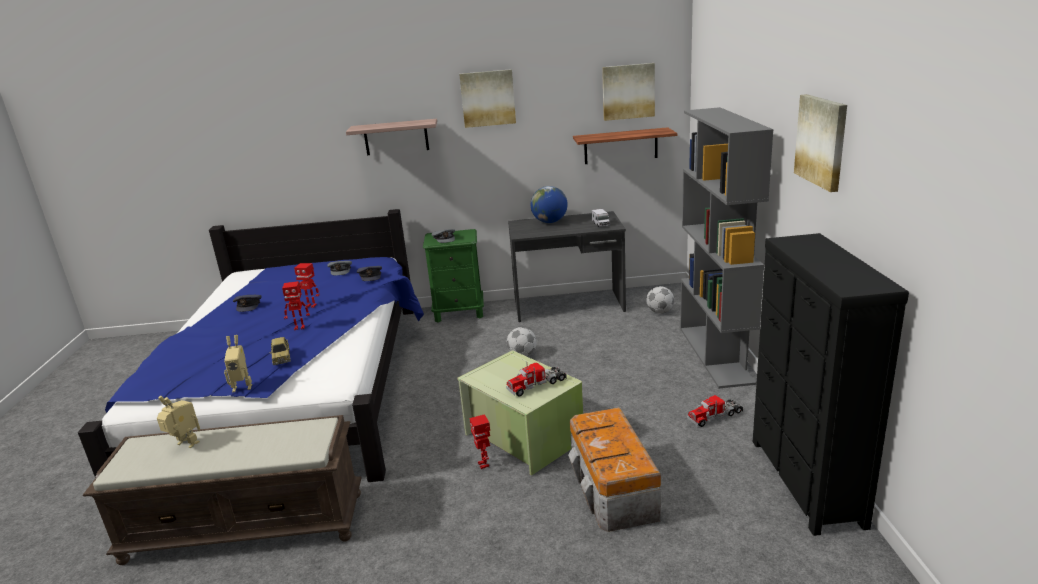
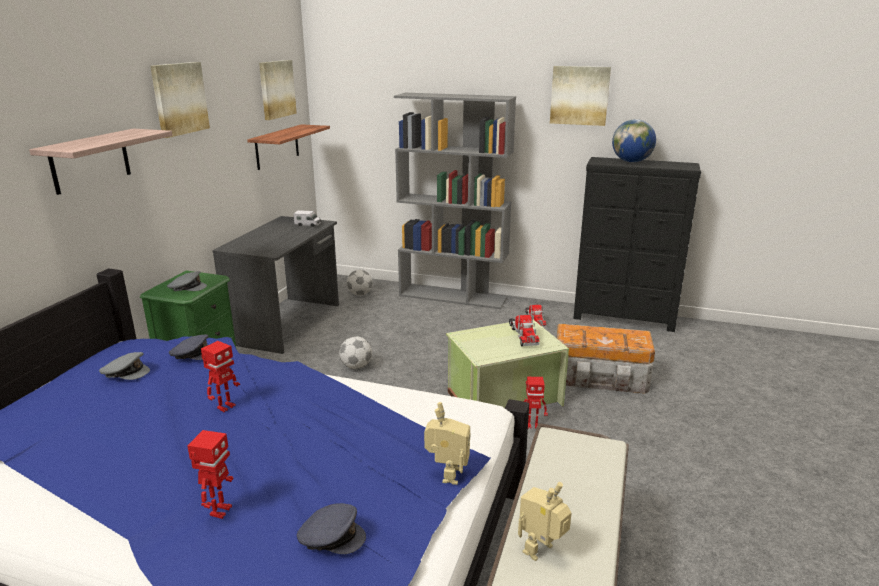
camera: 70 degrees left, 0 degrees up
grey cap [233,295,262,312] -> grey cap moved to [297,503,366,554]
toy car [270,337,291,365] -> none
toy robot [282,281,310,330] -> toy robot moved to [187,430,234,519]
globe [531,186,568,223] -> globe moved to [612,119,656,162]

